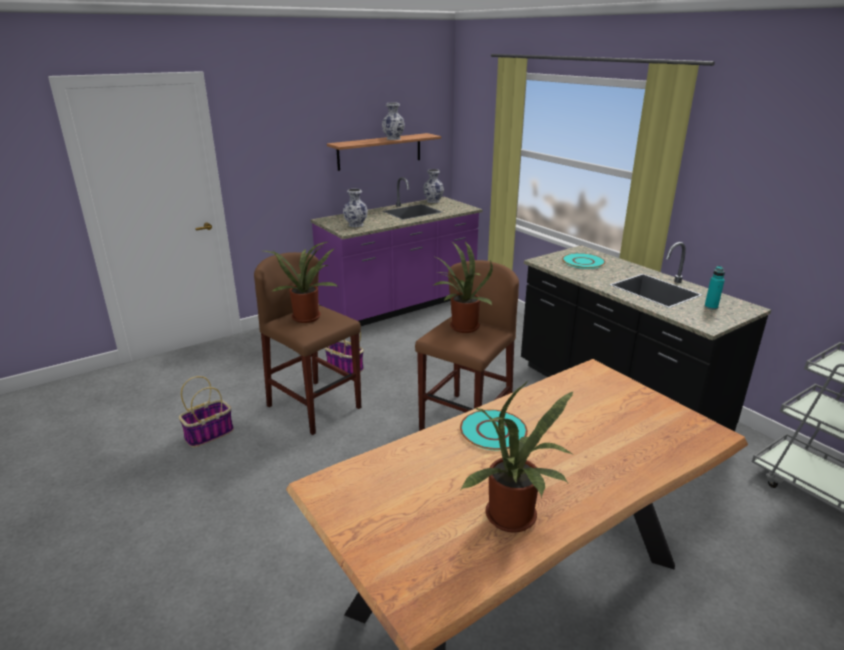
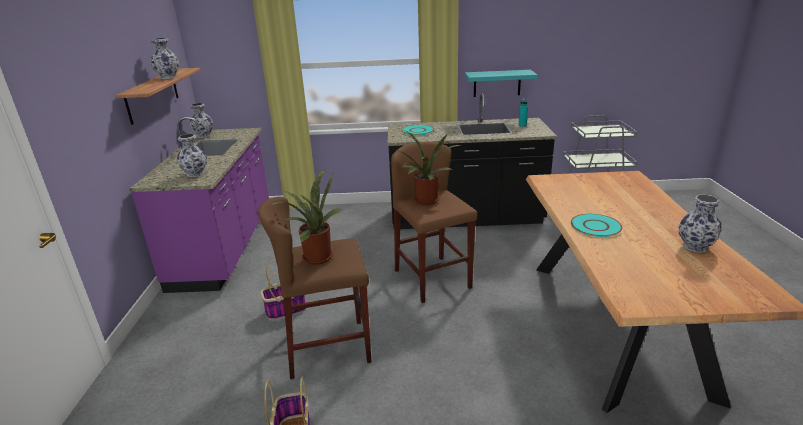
camera: 55 degrees left, 0 degrees up
potted plant [461,380,573,533] -> vase [679,195,722,253]
none -> turquoise shelf [465,70,538,97]

